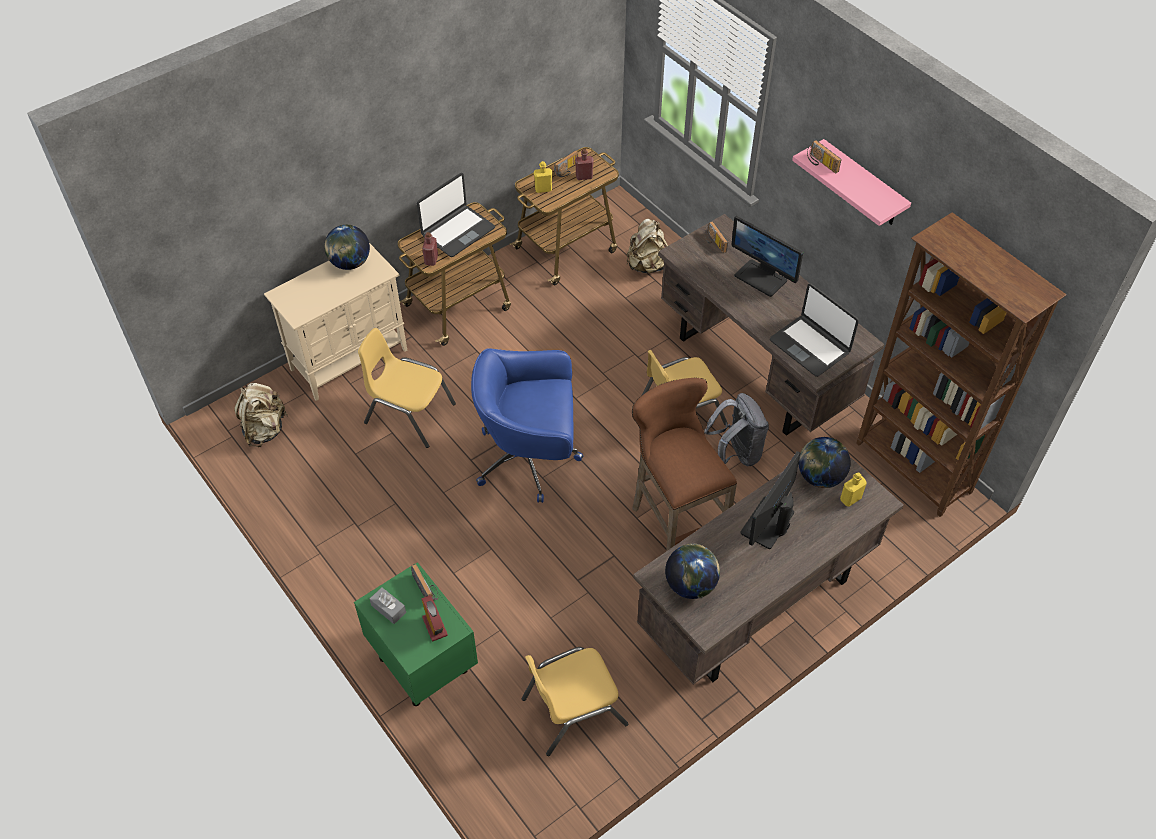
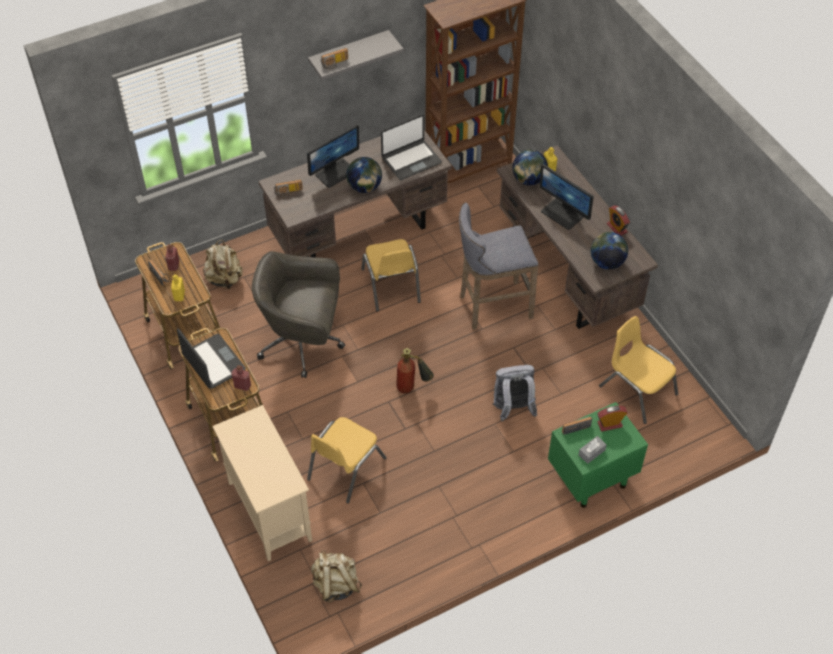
camera: 80 degrees left, 0 degrees up
globe [324,225,370,270] -> globe moved to [346,157,382,193]
blue office chair [471,348,583,503] -> fire extinguisher [396,348,434,394]
yellow chair [522,647,628,756] -> yellow chair turned 150 degrees clockwise [599,316,678,424]
brown stool [632,378,737,551] -> grey stool [459,203,539,330]
grey backpack [704,393,769,466] -> grey backpack moved to [493,365,537,421]
pink shelf [792,139,911,226] -> grey shelf [308,30,404,80]
none -> grey office chair [252,251,345,378]
none -> alarm clock [607,205,630,235]

